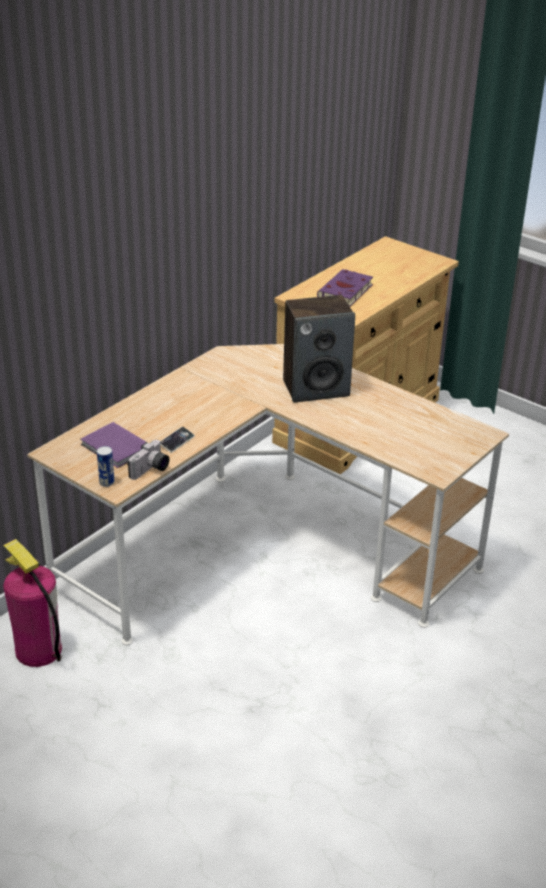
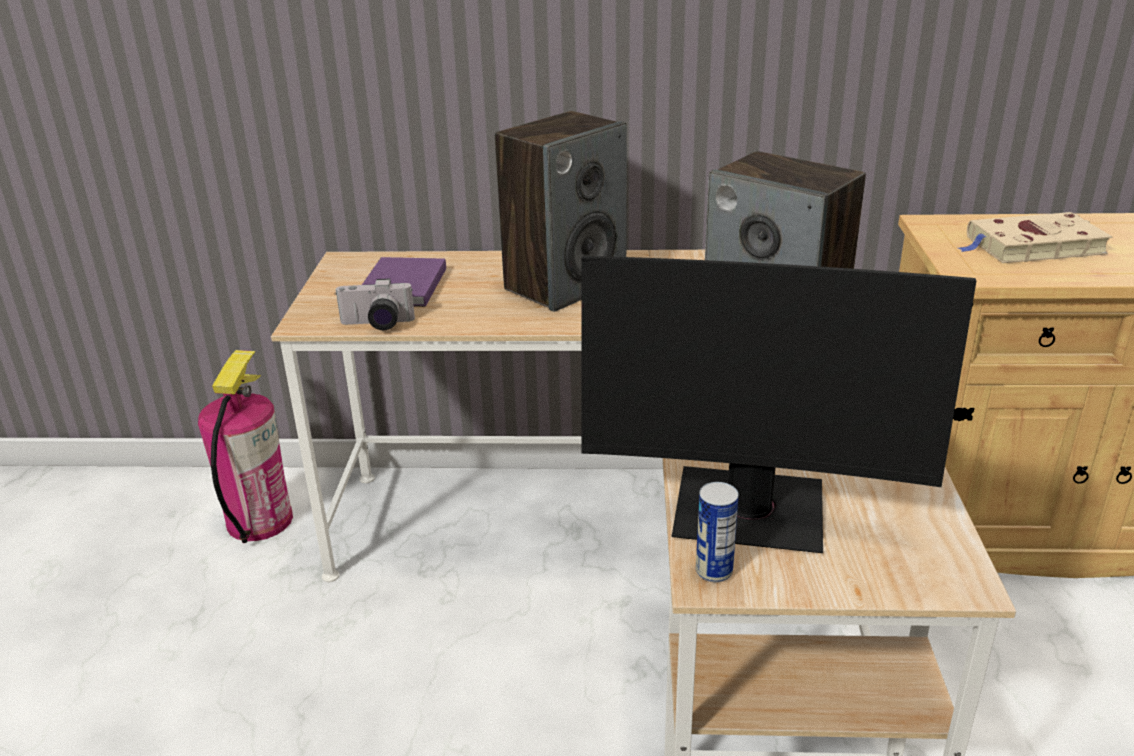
camera: 55 degrees right, 5 degrees down
can [97,446,114,487] -> can moved to [696,482,739,582]
phone [160,427,195,452] -> none
purple book [317,269,373,306] -> beige book [958,212,1113,263]
none -> speaker [495,111,627,312]
none -> monitor [581,256,976,553]

